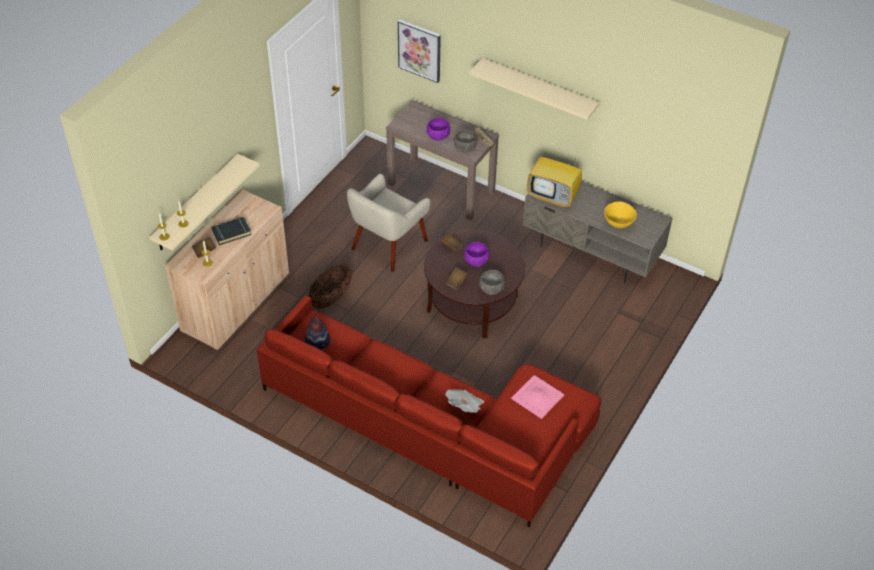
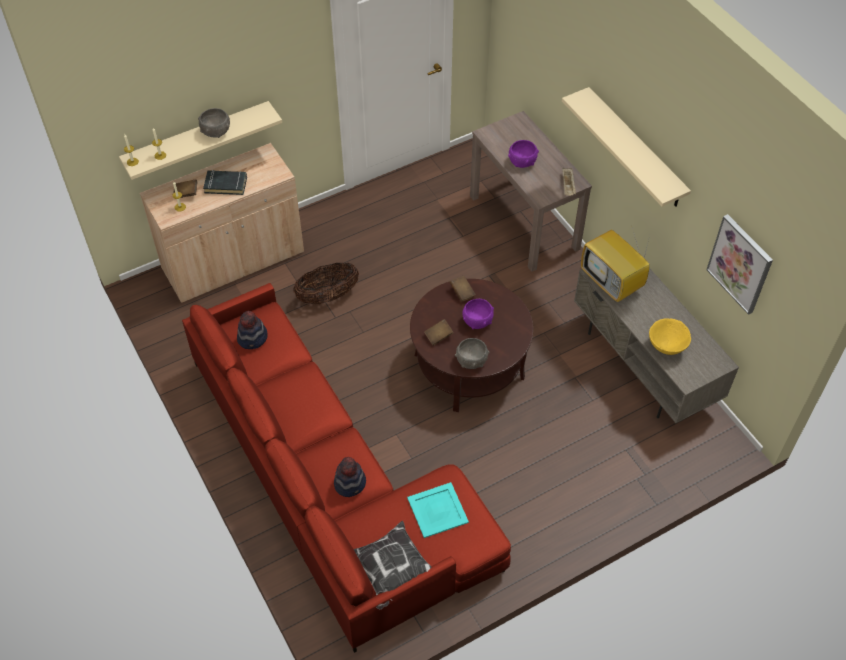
camera: 30 degrees right, 5 degrees up
beige armchair [347,174,431,272] -> none
picture [398,19,441,83] -> picture moved to [706,214,773,315]
newspaper [445,389,484,413] -> hat [334,457,366,497]
grey bowl [453,130,479,152] -> grey bowl moved to [198,108,230,138]
pink tray [511,375,564,419] -> turquoise tray [407,482,469,538]
none -> pillow [354,521,431,609]

